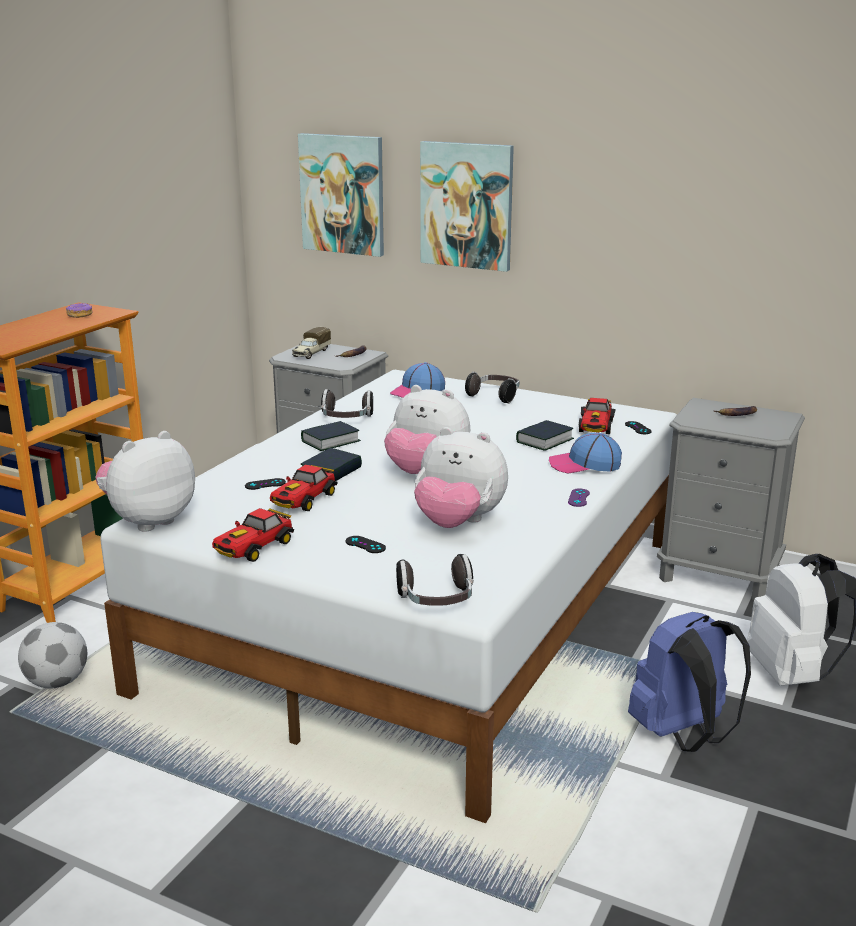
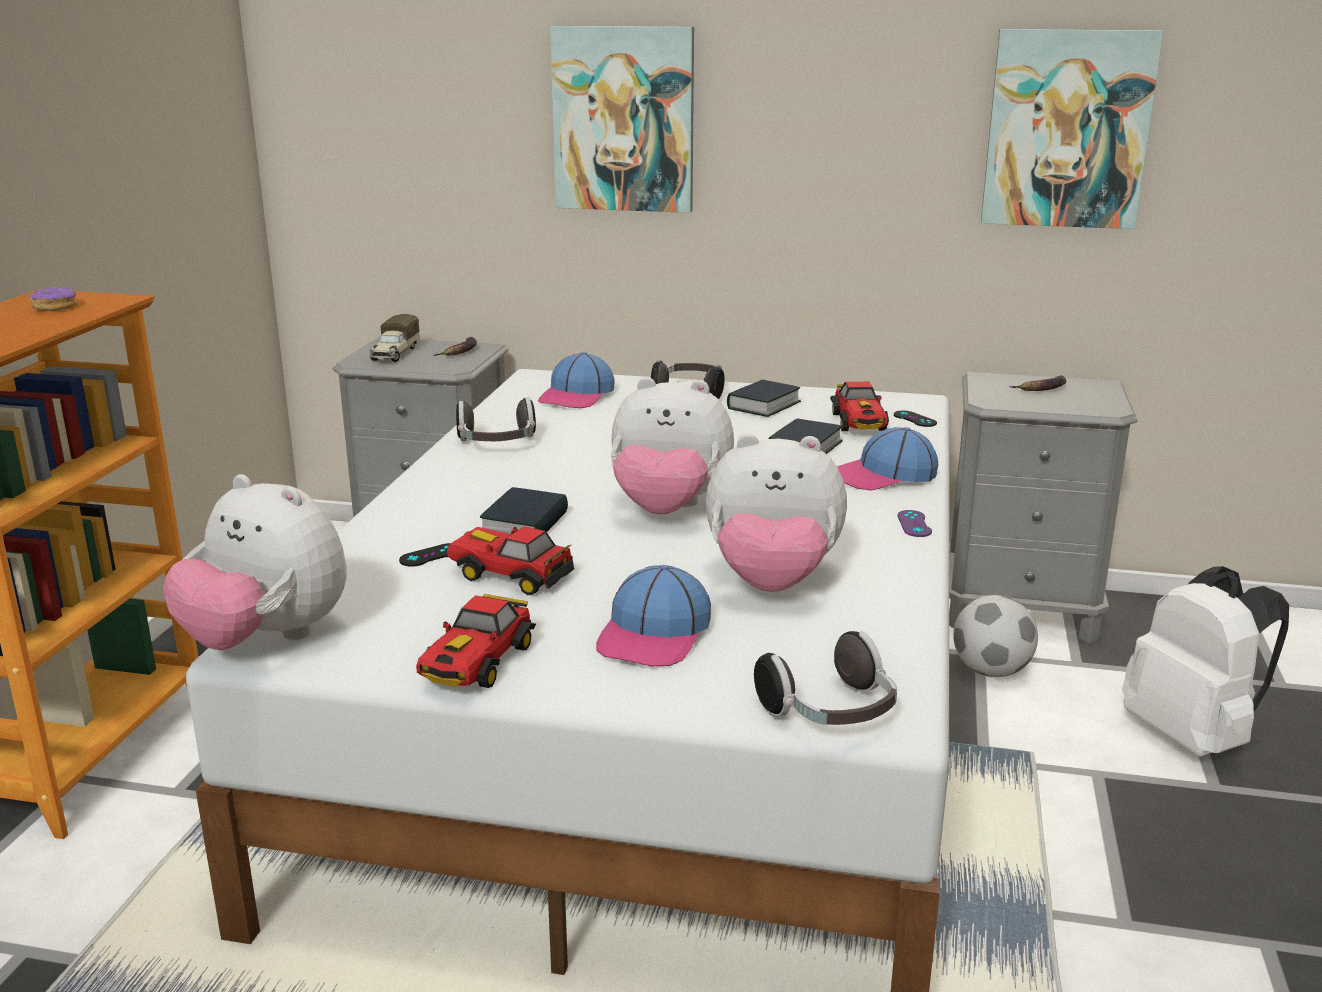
camera: 15 degrees left, 0 degrees up
football [18,622,87,688] -> football moved to [953,595,1038,677]
plush toy [95,431,195,532] -> plush toy turned 90 degrees counterclockwise [163,474,347,650]
toy car [270,464,338,511] -> toy car turned 105 degrees clockwise [447,526,574,595]
picture [298,133,384,257] -> picture moved to [981,29,1163,229]
book [301,421,361,451] -> book moved to [727,380,801,417]
black game controller [346,536,386,553] -> cap [596,565,711,666]
blue backpack [628,612,751,752] -> none

